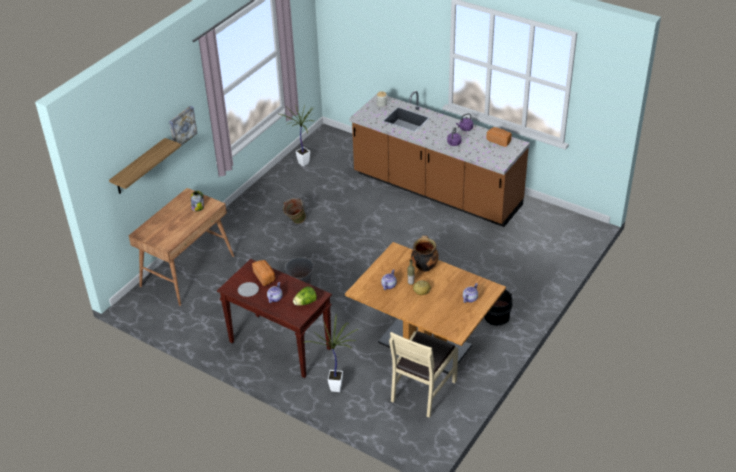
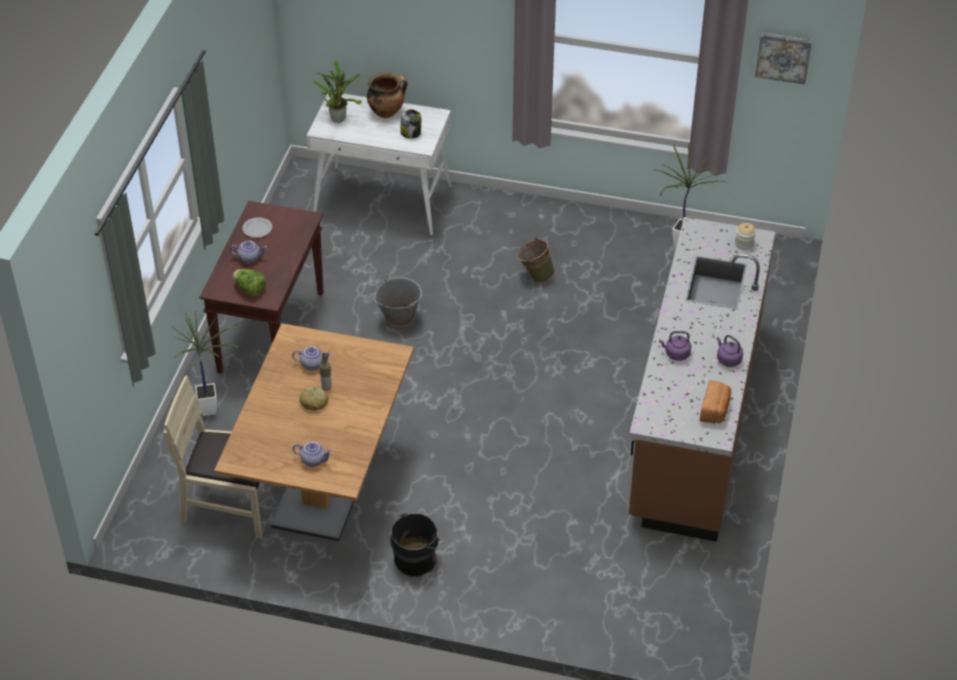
camera: 70 degrees right, 5 degrees up
shelf [109,138,181,194] -> none
brown desk [129,188,234,306] -> white desk [307,92,452,235]
picture [169,106,197,146] -> picture moved to [755,32,812,84]
bread [252,260,275,286] -> none
cooking pot [411,236,439,272] -> cooking pot moved to [367,72,408,118]
none -> potted plant [313,60,362,123]

